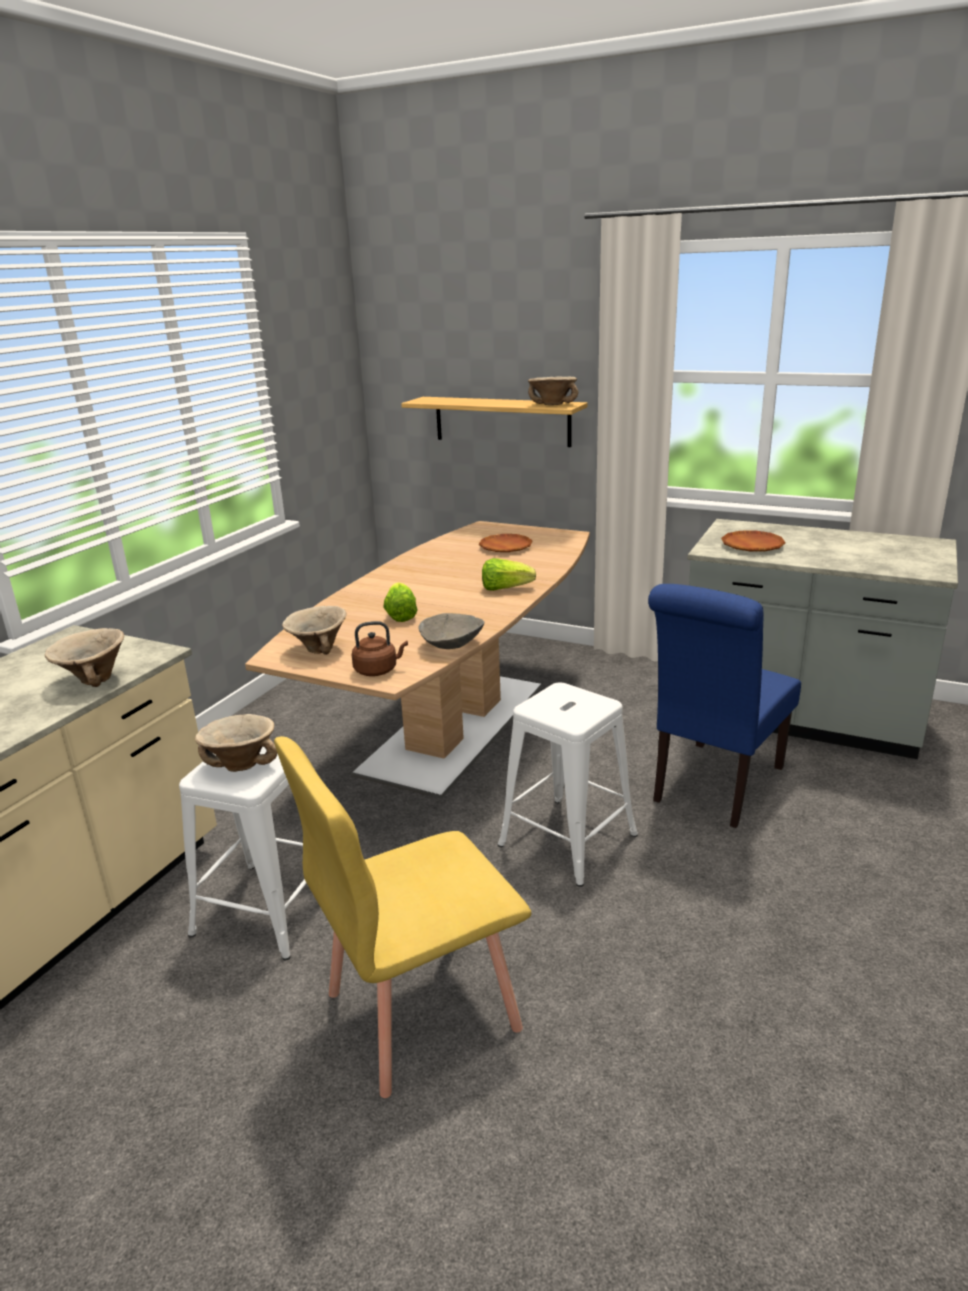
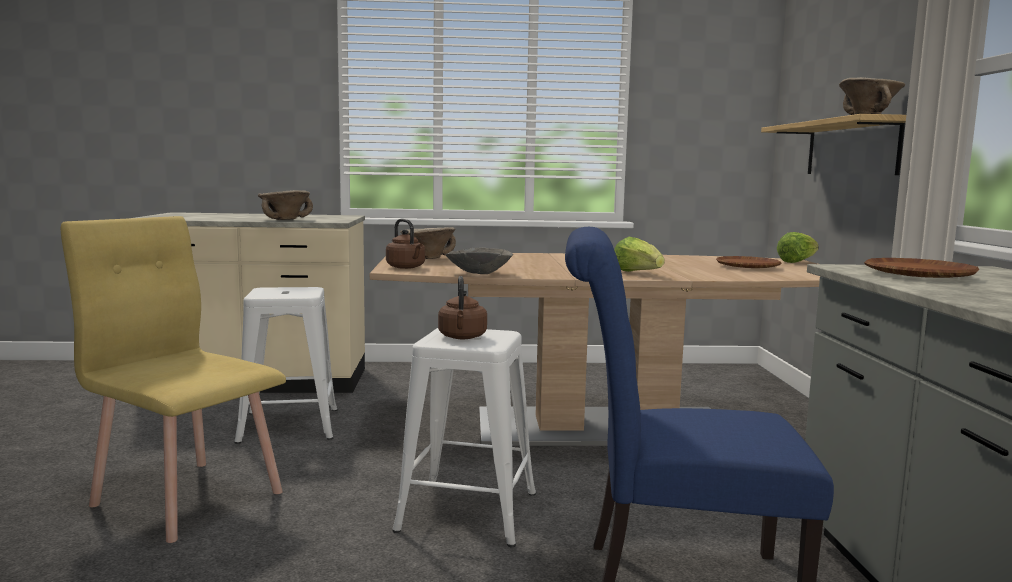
camera: 60 degrees right, 15 degrees down
beige bowl [195,714,278,772] -> none
lettuce [383,582,417,622] -> lettuce moved to [777,232,819,263]
none -> brown kettle [438,276,487,339]

